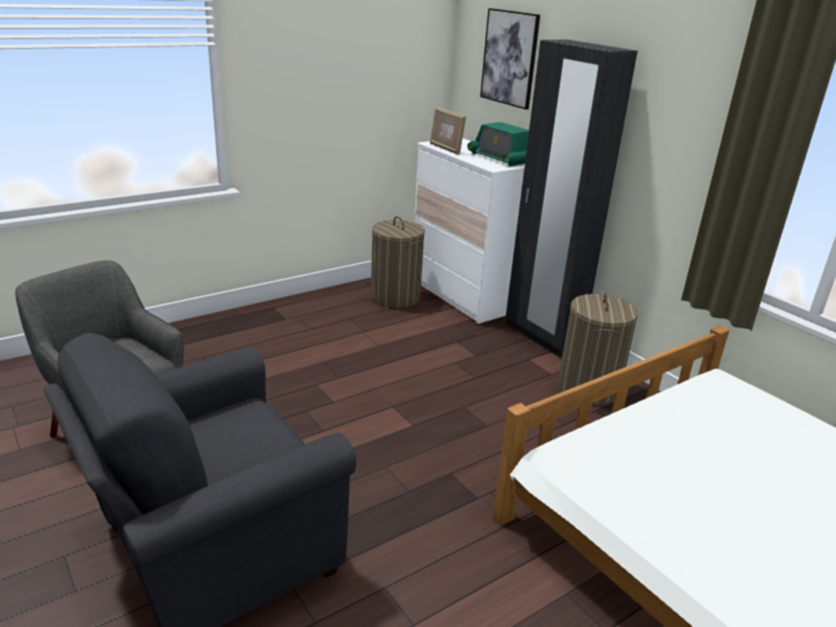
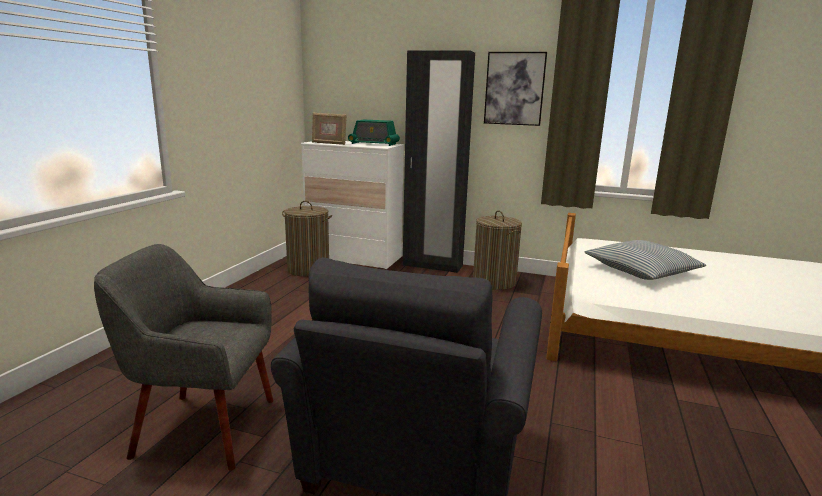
camera: 35 degrees left, 10 degrees down
picture [480,8,540,110] -> picture moved to [484,52,547,126]
none -> pillow [584,240,706,280]

